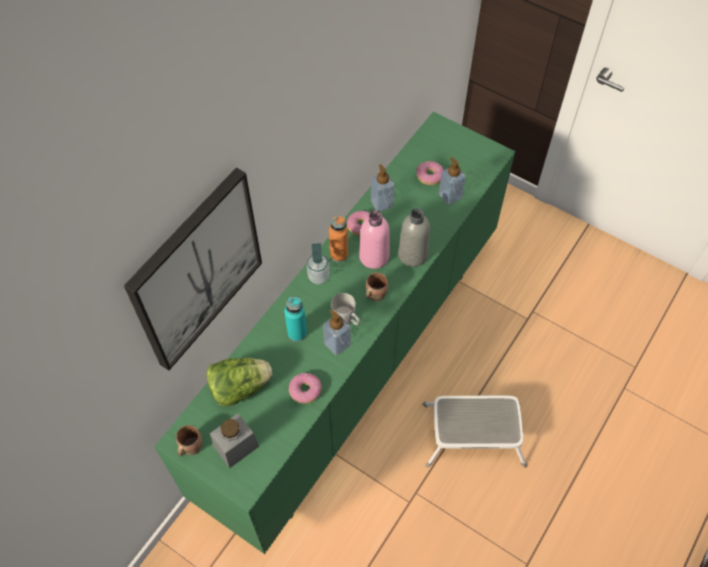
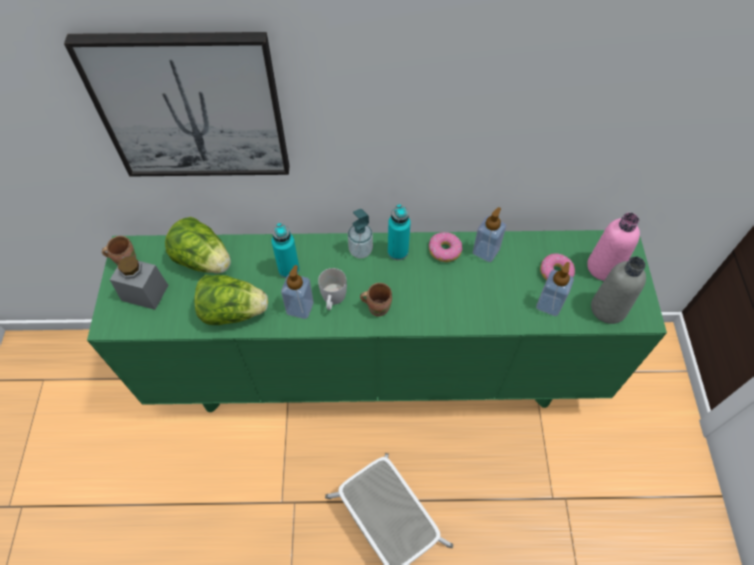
camera: 55 degrees right, 0 degrees up
donut [288,373,322,404] -> lettuce [194,275,268,325]
orange bottle [329,216,348,262] -> turquoise bottle [388,204,411,260]
pink bottle [359,210,389,269] -> pink bottle moved to [587,213,640,281]
grey bottle [398,208,430,267] -> grey bottle moved to [591,256,646,324]

